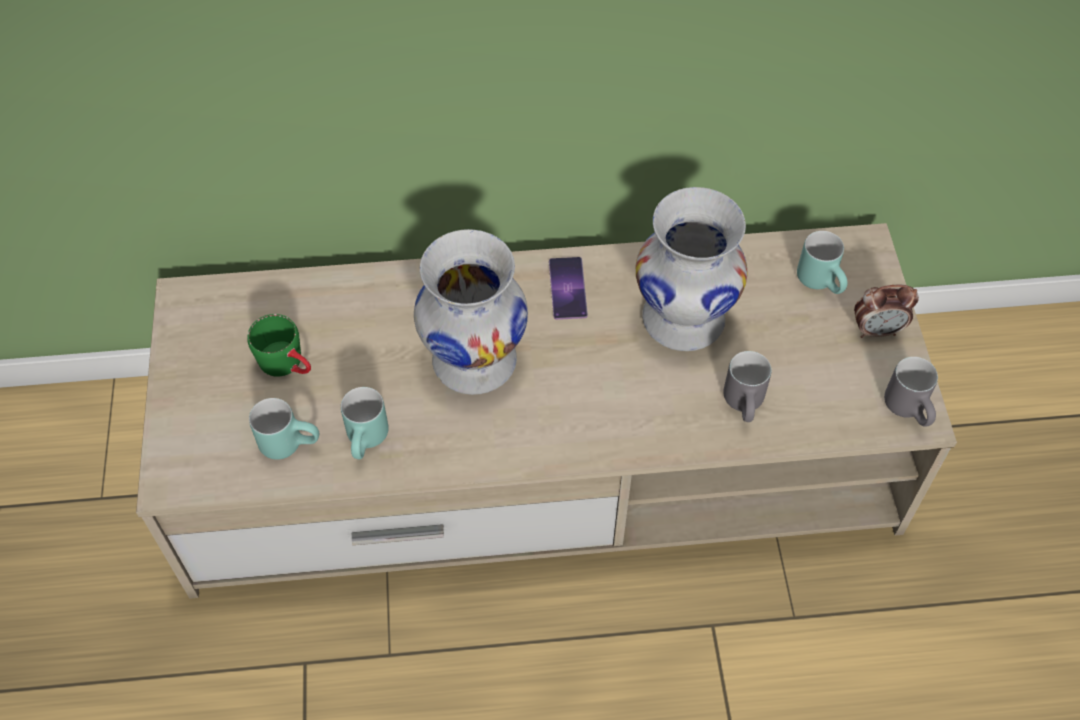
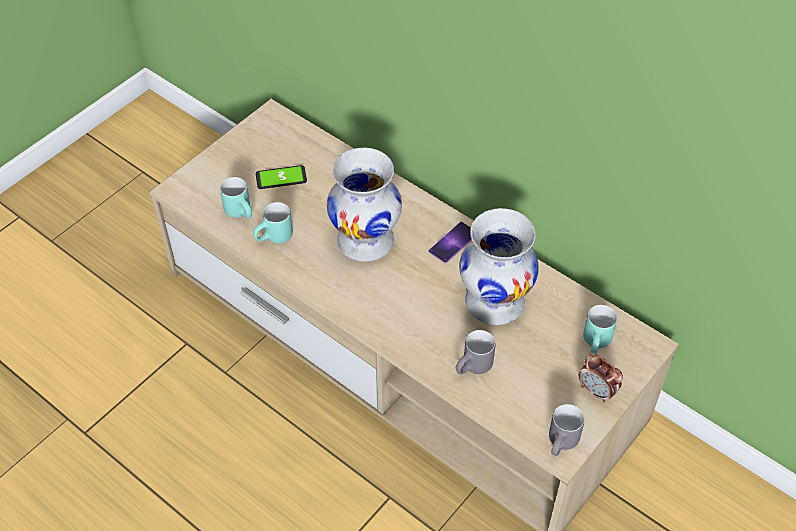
camera: 45 degrees right, 5 degrees down
green mug [247,314,311,377] -> phone [256,165,307,189]

